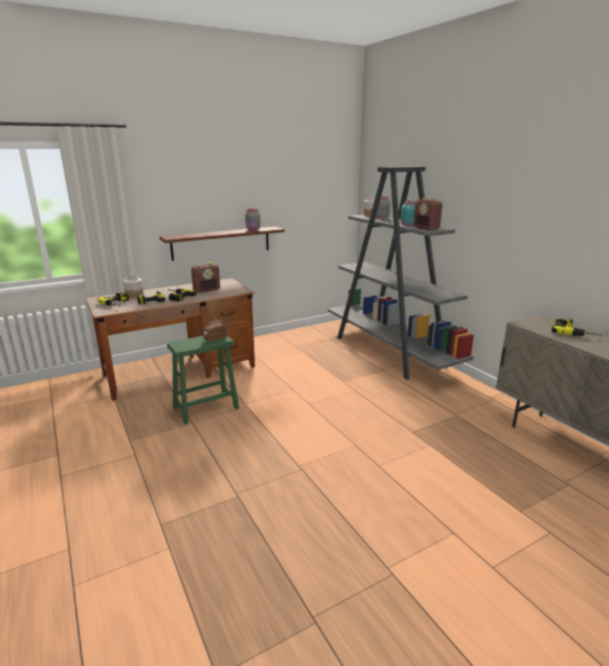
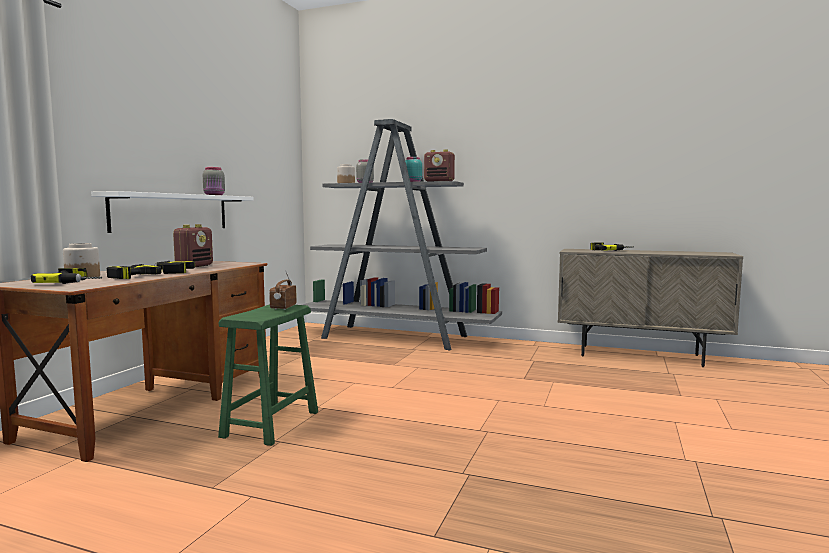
camera: 40 degrees left, 15 degrees down
brown shelf [160,227,285,261] -> white shelf [91,191,254,233]

